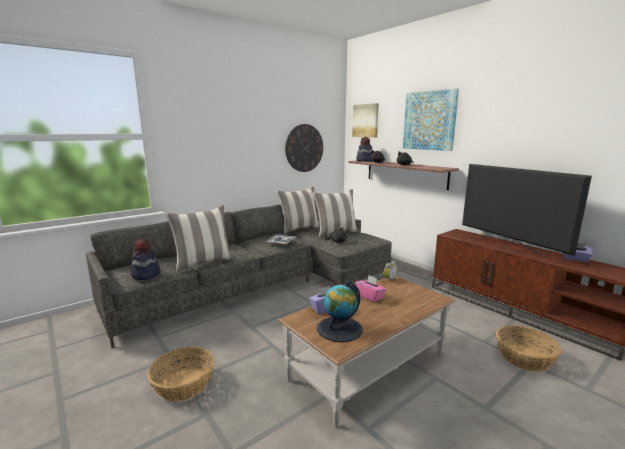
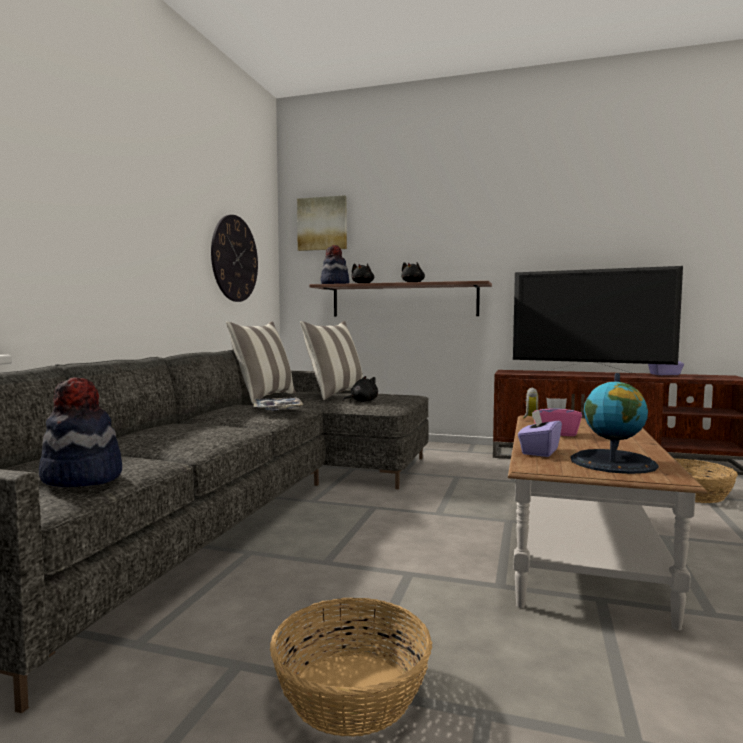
camera: 35 degrees left, 10 degrees down
pillow [165,205,234,272] -> none
picture [403,88,459,151] -> none

